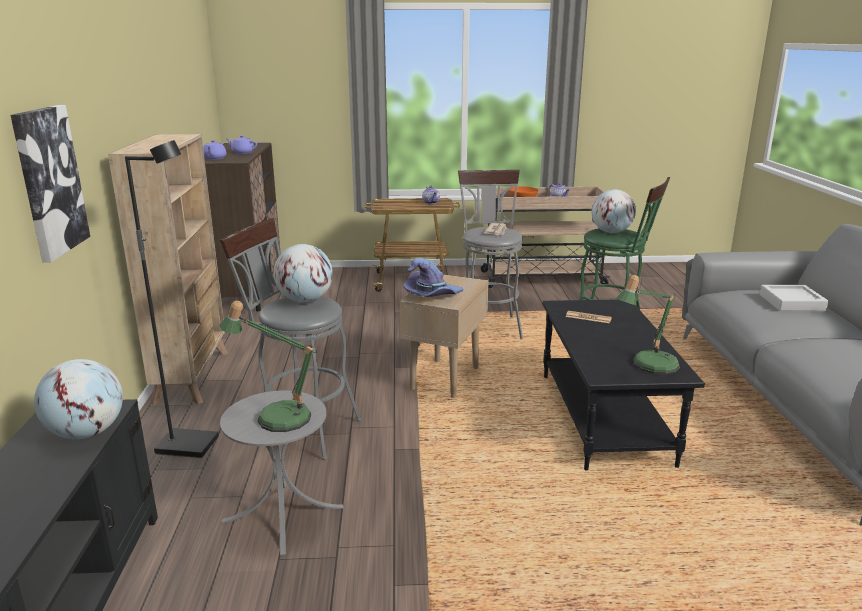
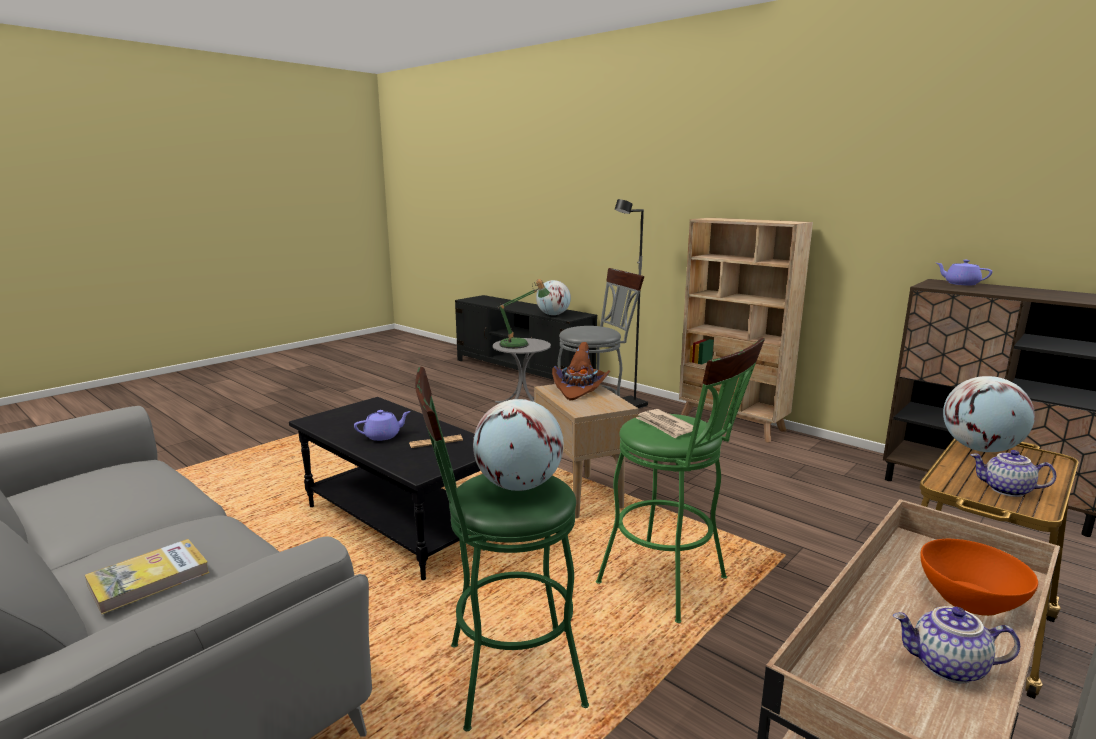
camera: 135 degrees right, 5 degrees down
picture [10,105,90,263] -> none
purple teapot [226,135,257,154] -> purple teapot moved to [354,410,411,441]
globe [274,244,333,303] -> globe moved to [943,376,1035,452]
purple hat [404,258,463,297] -> brown hat [552,342,610,401]
grey stool [458,170,523,341] -> green stool [596,338,765,623]
table lamp [616,275,680,375] -> none
grey tray [759,285,828,311] -> book [85,539,210,614]

